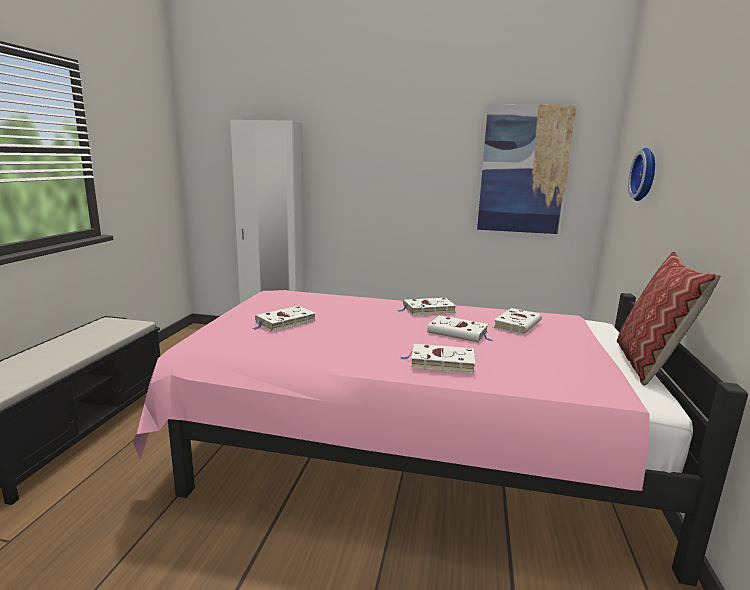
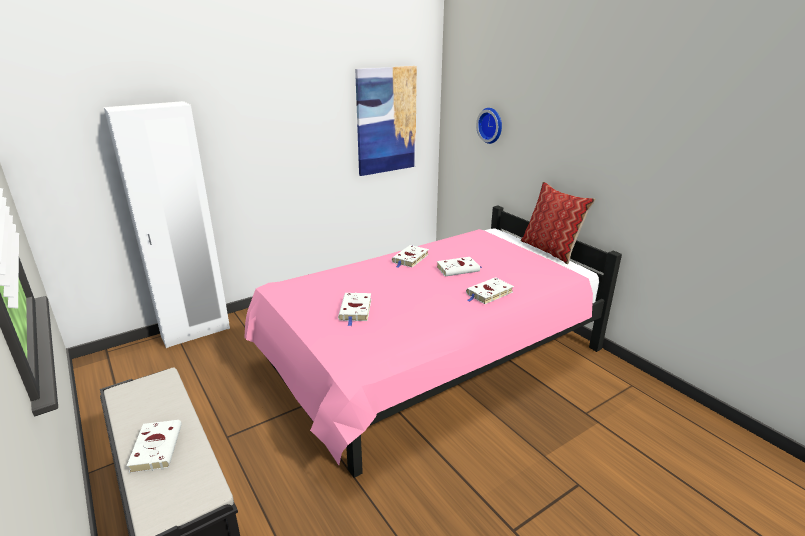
camera: 45 degrees left, 10 degrees up
white book [493,308,542,335] -> white book moved to [127,420,182,473]

